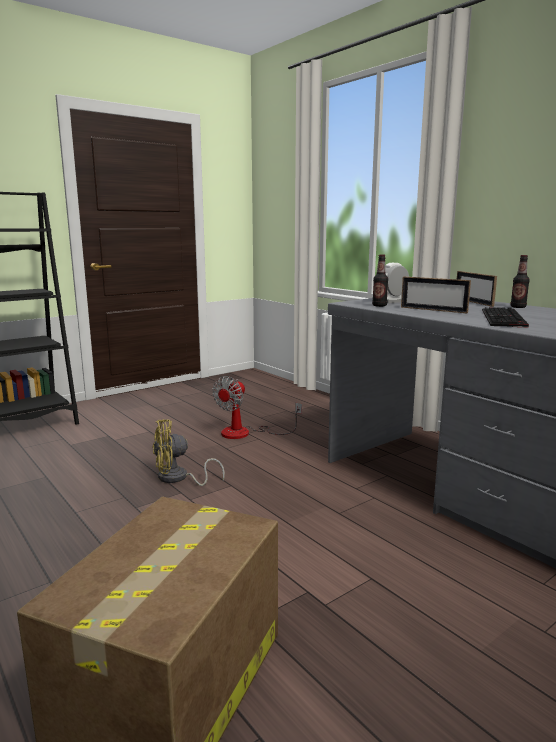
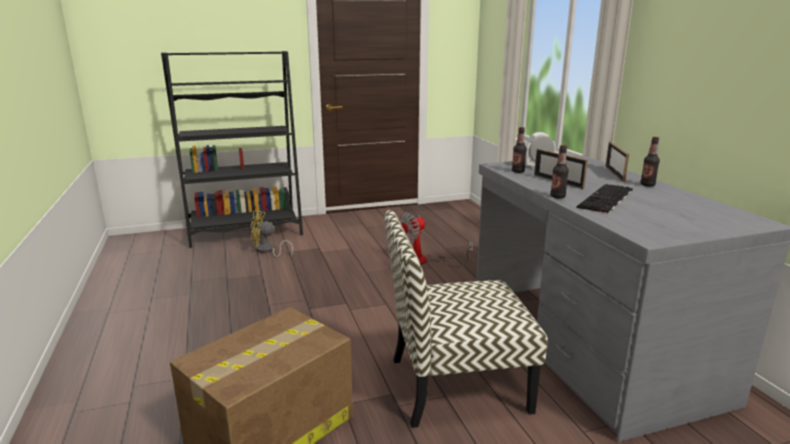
camera: 20 degrees right, 5 degrees up
yellow fan [152,419,225,486] -> yellow fan moved to [250,210,293,257]
none -> chair [385,210,548,428]
none -> bottle [550,145,569,199]

